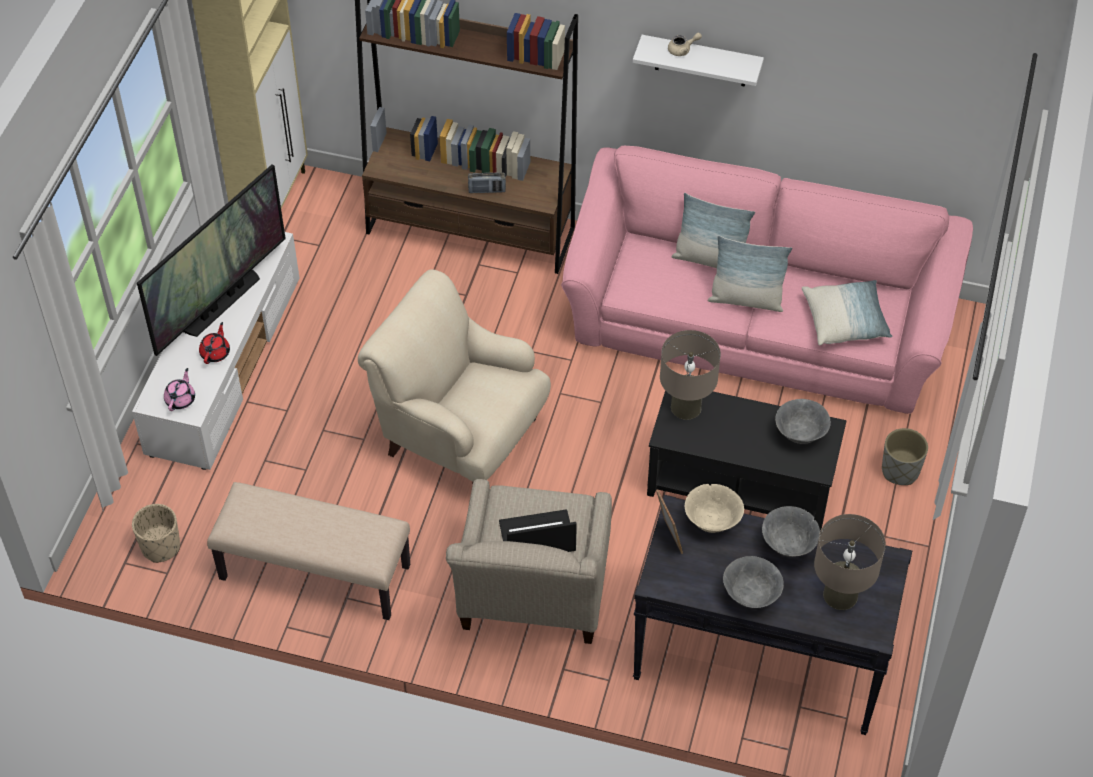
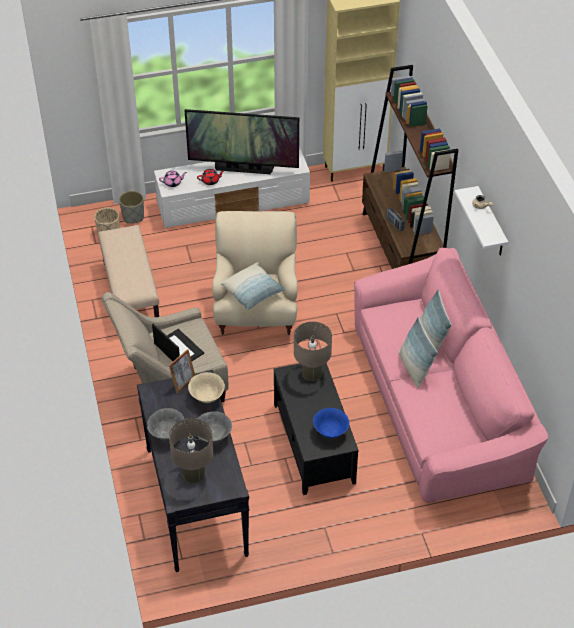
camera: 60 degrees right, 5 degrees down
grey bowl [775,399,831,444] -> blue bowl [313,408,349,438]
pillow [802,280,893,346] -> pillow moved to [220,262,286,311]
grey planter [882,428,928,485] -> grey planter moved to [119,191,144,224]

